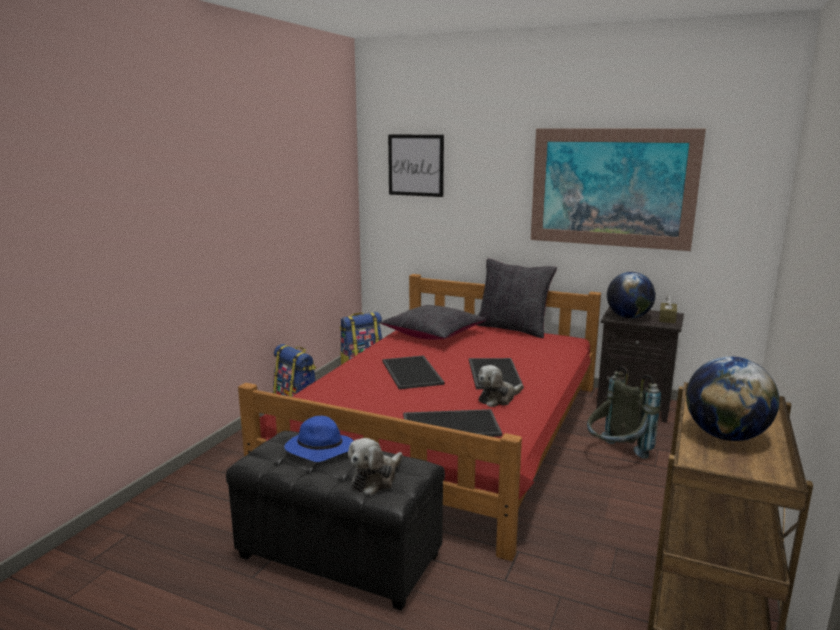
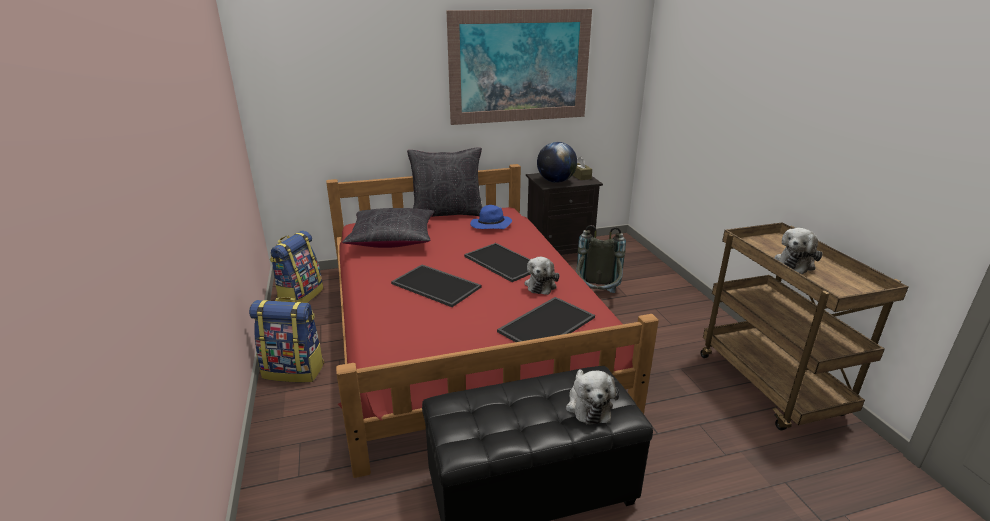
camera: 40 degrees left, 10 degrees up
blue hat [284,416,354,462] -> blue hat moved to [470,205,512,229]
picture [388,134,444,197] -> none
globe [686,356,779,441] -> plush toy [774,228,823,274]

